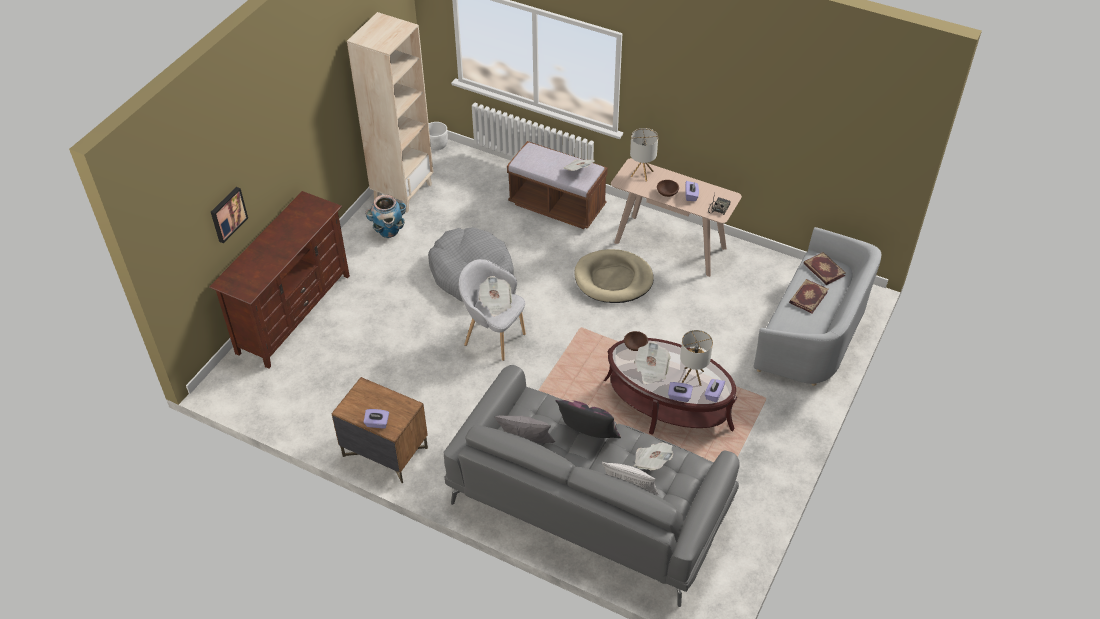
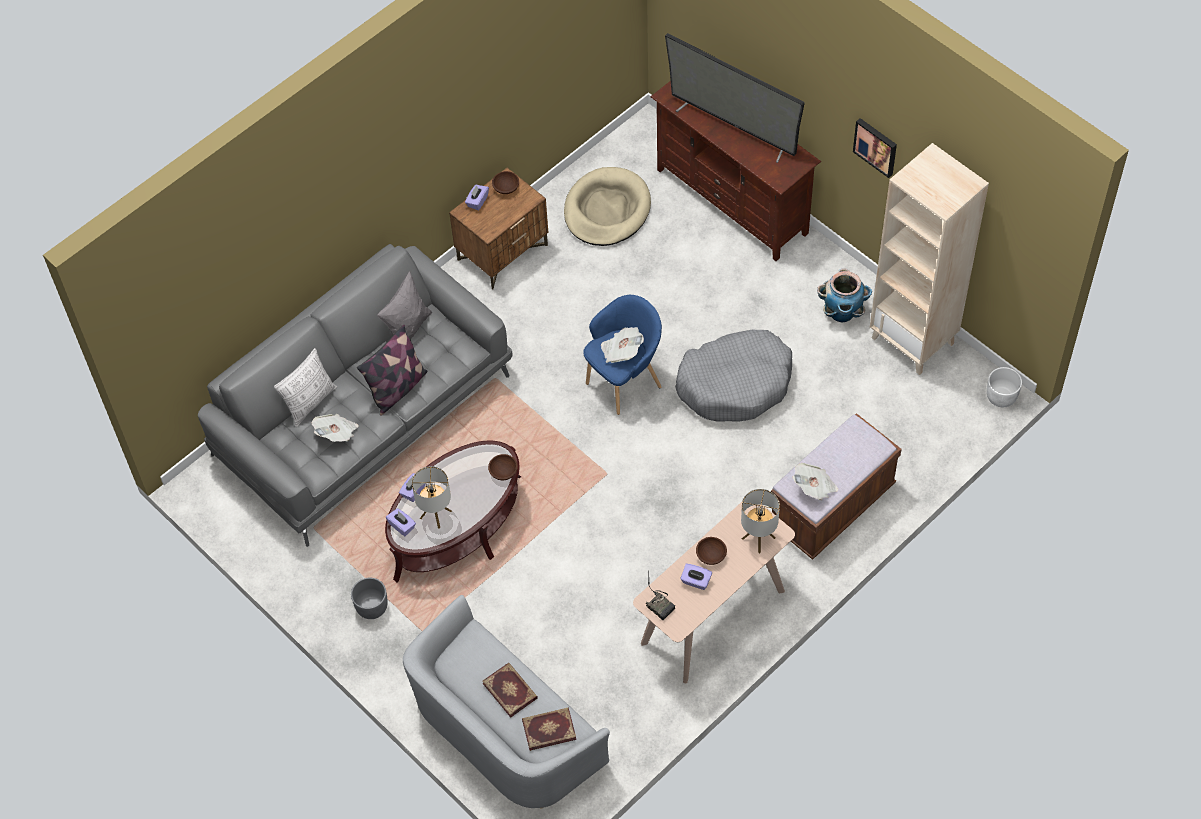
camera: 110 degrees right, 10 degrees up
picture [211,187,248,243] -> picture moved to [853,118,897,178]
grey armchair [459,259,526,361] -> blue armchair [583,295,662,415]
beige dog bed [574,249,654,303] -> beige dog bed moved to [564,167,651,246]
newspaper [634,342,671,384] -> none
none -> grey planter [351,578,388,619]
none -> brown bowl [492,171,519,194]
none -> television [665,33,805,163]

